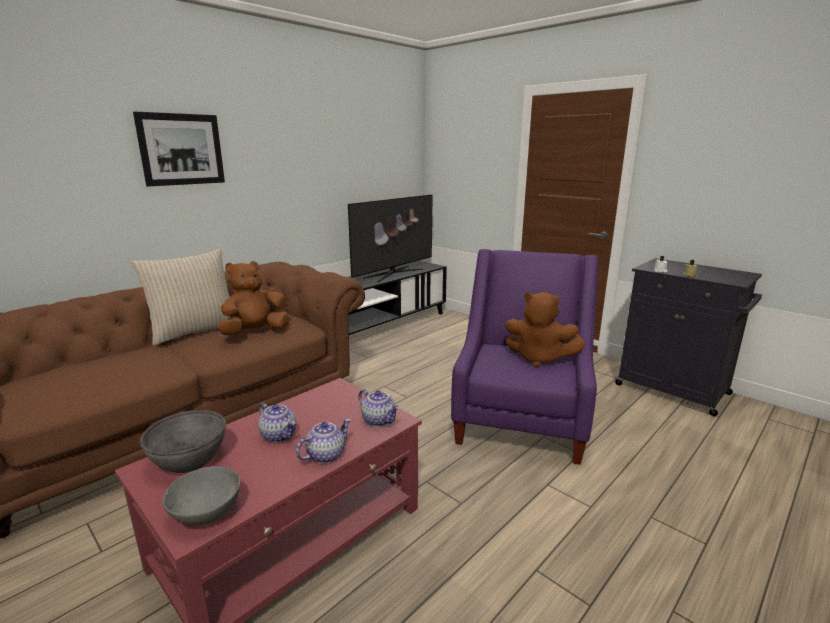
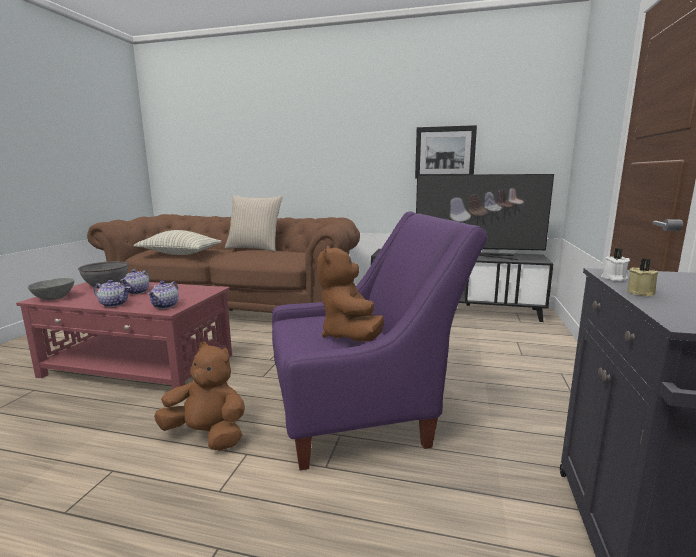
camera: 60 degrees right, 5 degrees down
picture [133,111,225,186] -> picture moved to [415,125,477,179]
brown plush toy [218,261,289,335] -> brown plush toy moved to [154,342,245,451]
none -> pillow [134,230,221,255]

